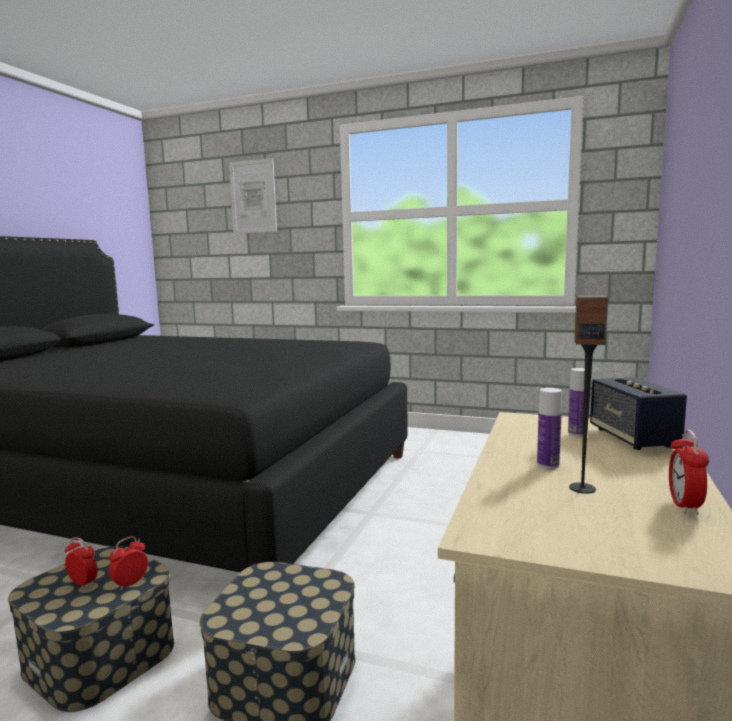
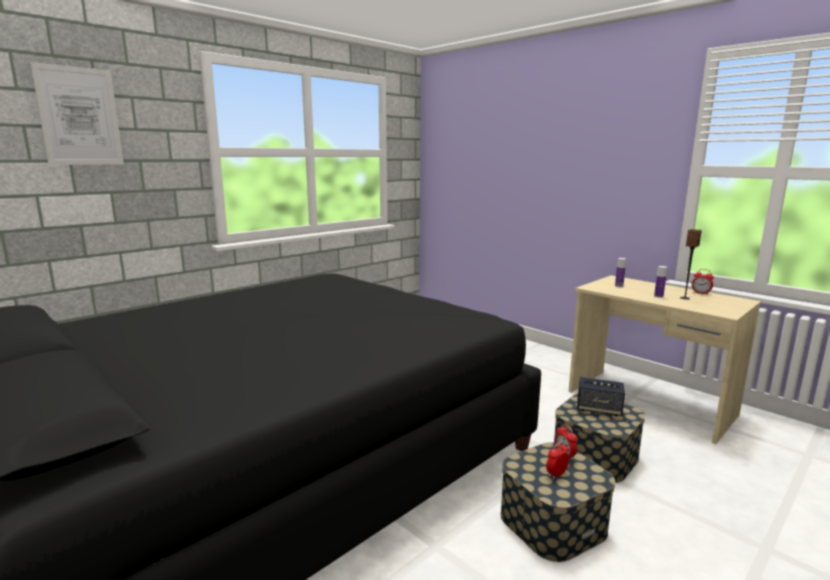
camera: 65 degrees left, 5 degrees up
speaker [590,377,687,450] -> speaker moved to [577,377,625,416]

